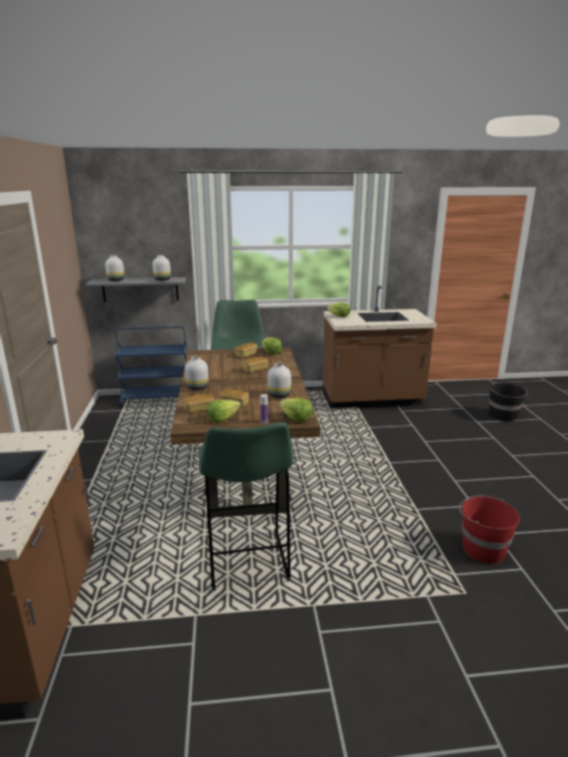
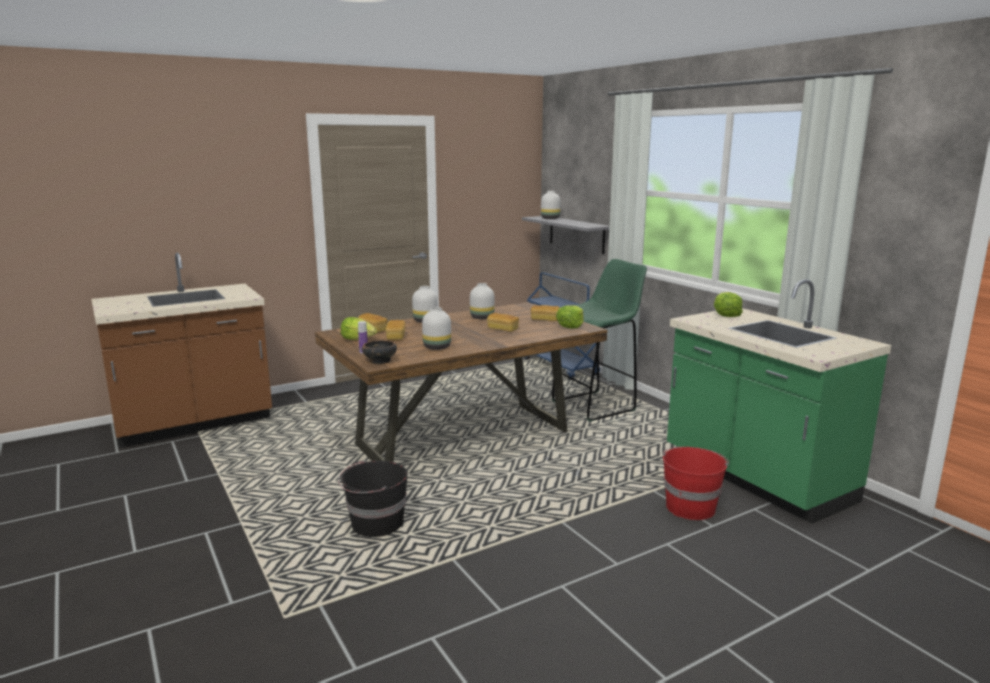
camera: 65 degrees right, 5 degrees down
white vase [153,255,171,281] -> white vase moved to [470,283,494,319]
green stool [198,422,293,591] -> none
lettuce [279,398,313,422] -> bowl [362,340,397,364]
brown counter [323,286,437,408] -> green counter [667,279,891,524]
red bucket [459,495,520,564] -> red bucket moved to [662,447,729,520]
black bucket [489,383,528,422] -> black bucket moved to [338,460,408,537]

